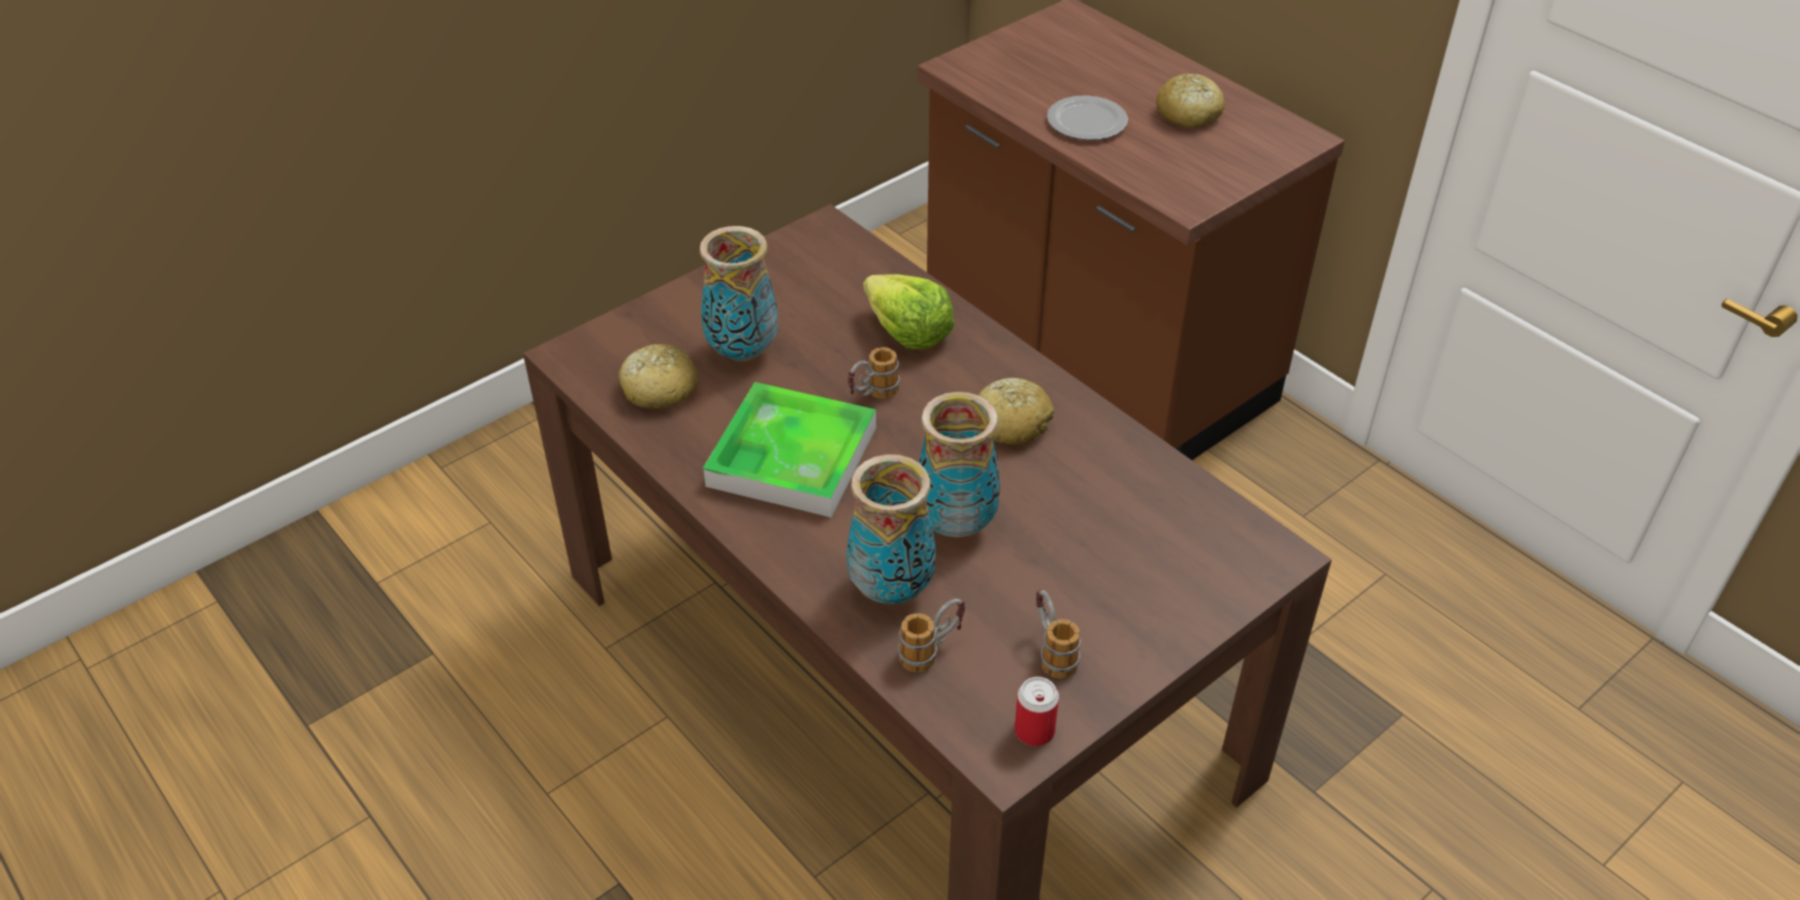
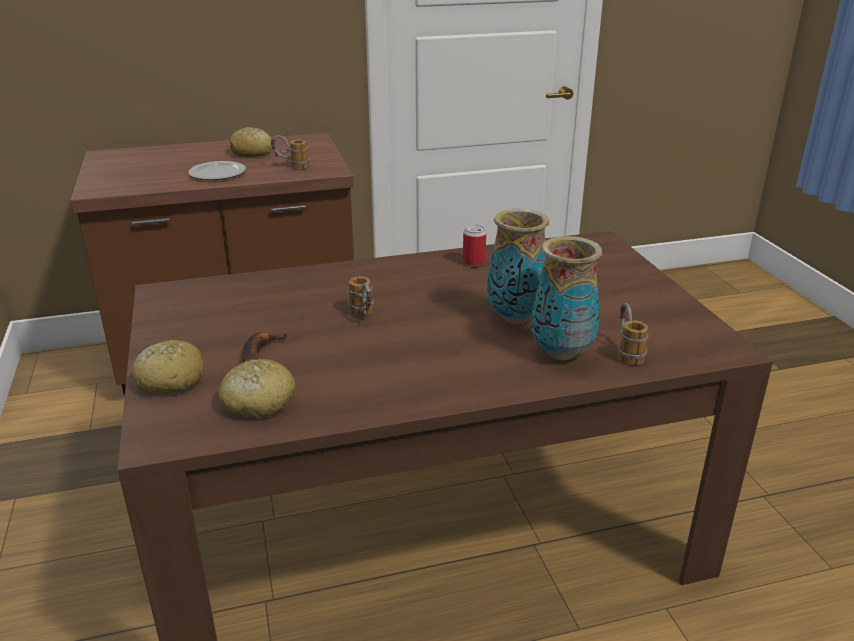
camera: 65 degrees left, 15 degrees down
vase [700,226,778,362] -> banana [243,332,287,362]
tray [703,382,876,517] -> none
lettuce [863,274,955,349] -> none
bread [978,378,1054,445] -> bread moved to [132,340,204,395]
can [1015,677,1059,746] -> can moved to [463,224,486,267]
mug [1036,589,1081,679] -> mug moved to [271,135,309,170]

